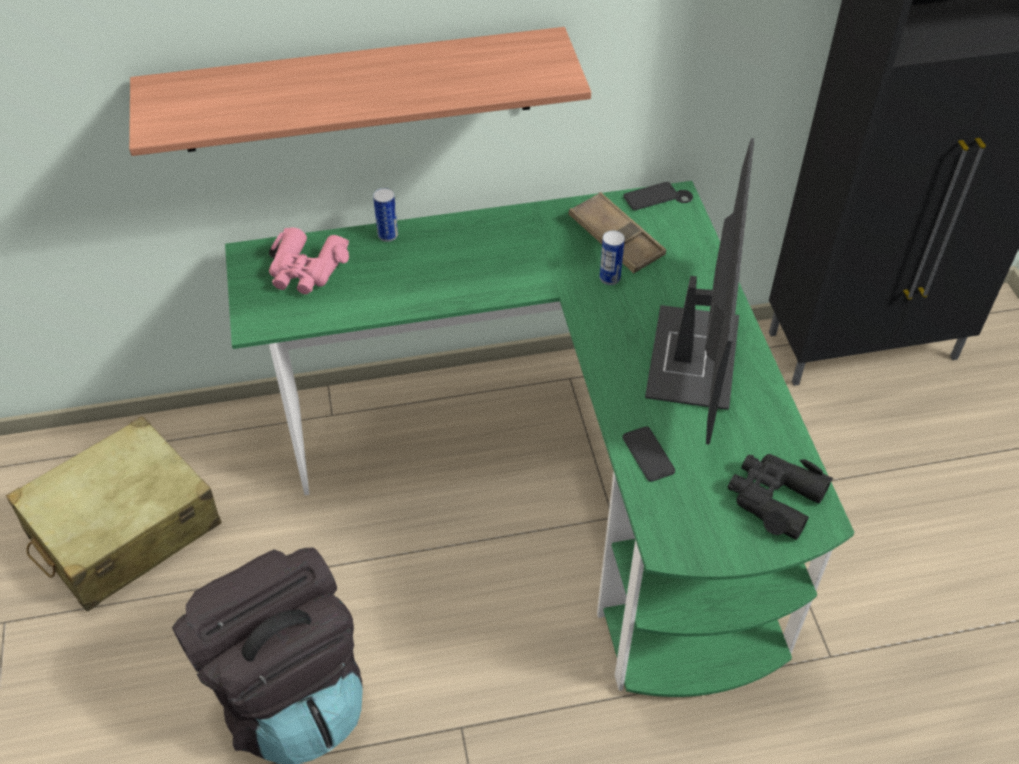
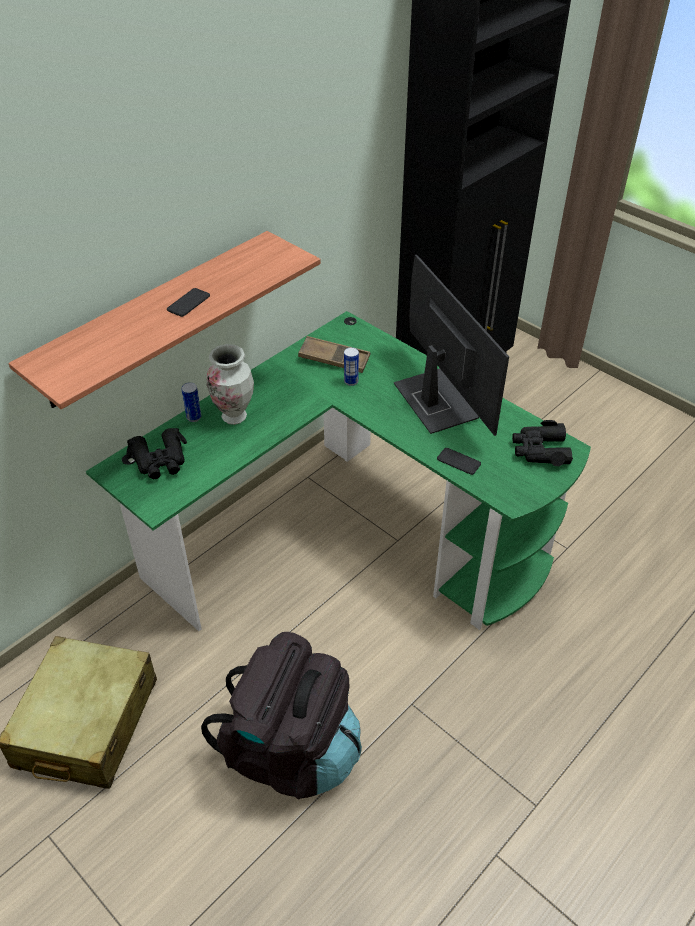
camera: 35 degrees left, 5 degrees down
pink binoculars [269,227,349,294] -> black binoculars [127,428,187,479]
phone [623,182,679,210] -> phone moved to [167,288,210,317]
none -> vase [207,344,254,425]

